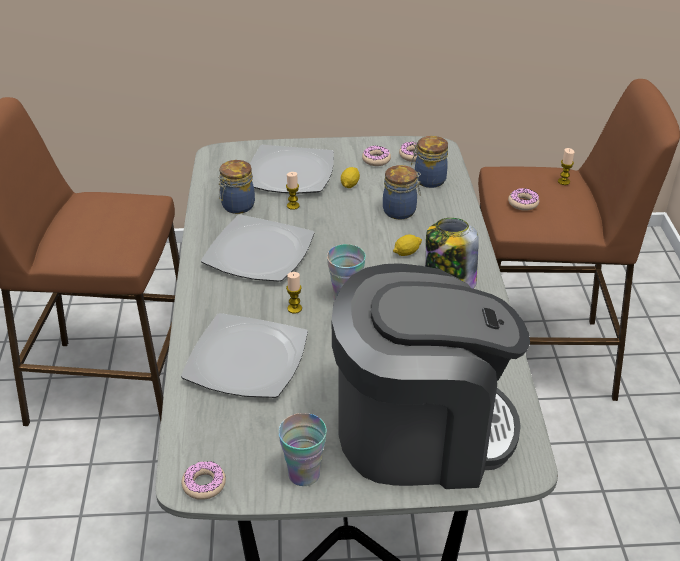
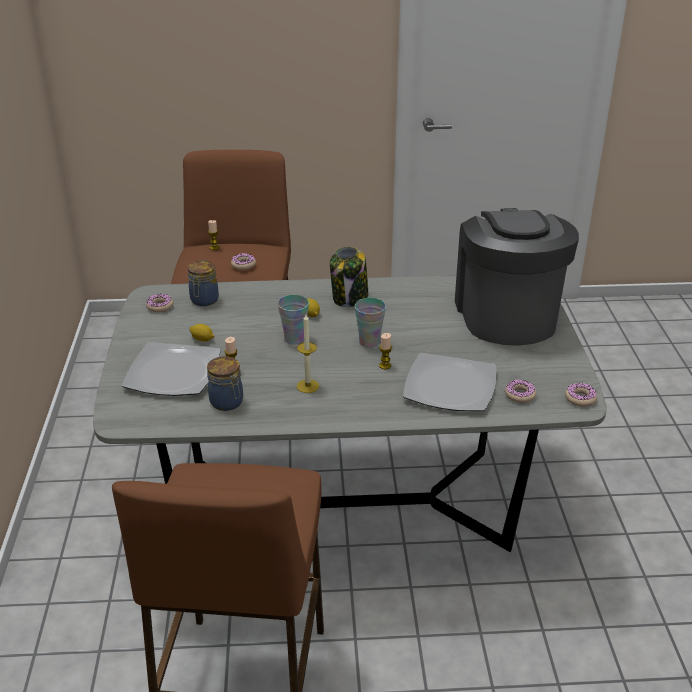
camera: 90 degrees left, 5 degrees down
plate [201,215,314,282] -> candle [297,314,319,393]
cup [278,413,327,486] -> cup moved to [278,295,309,344]
donut [362,146,391,166] -> donut moved to [505,380,536,403]
jar [383,165,421,220] -> none

